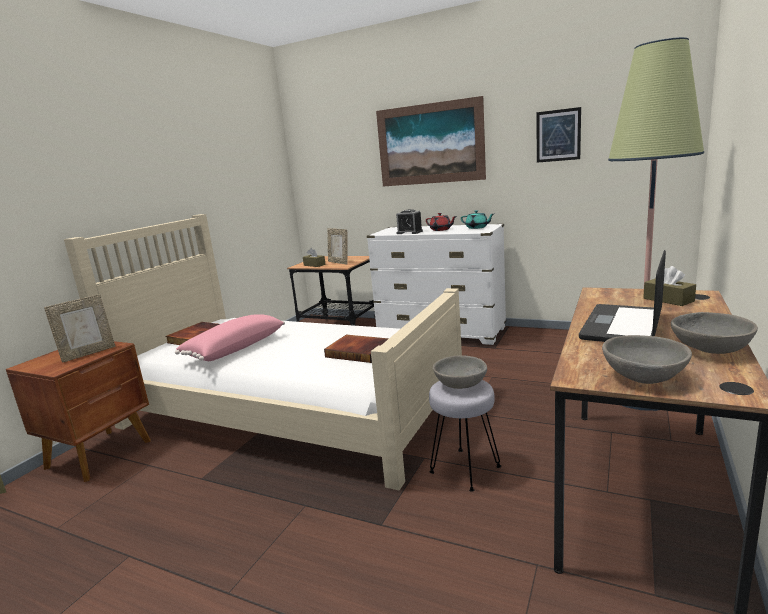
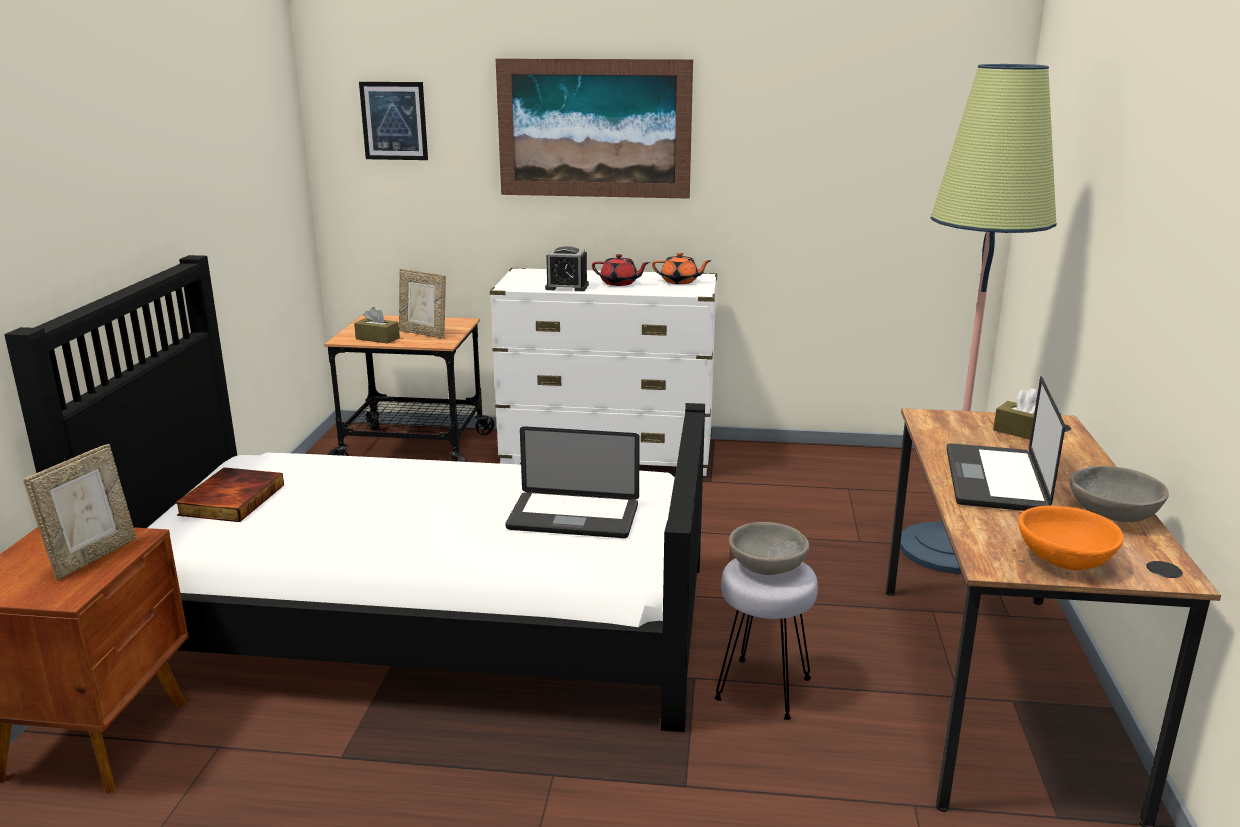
camera: 20 degrees left, 5 degrees up
beige bed [64,214,462,491] -> black bed [4,255,705,732]
pink pillow [175,314,285,361] -> none
book [324,335,389,363] -> laptop [505,426,640,538]
turquoise teapot [461,210,494,229] -> orange teapot [652,253,712,284]
picture [537,107,581,163] -> picture moved to [359,82,428,160]
grey bowl [602,335,692,384] -> orange bowl [1019,506,1124,570]

